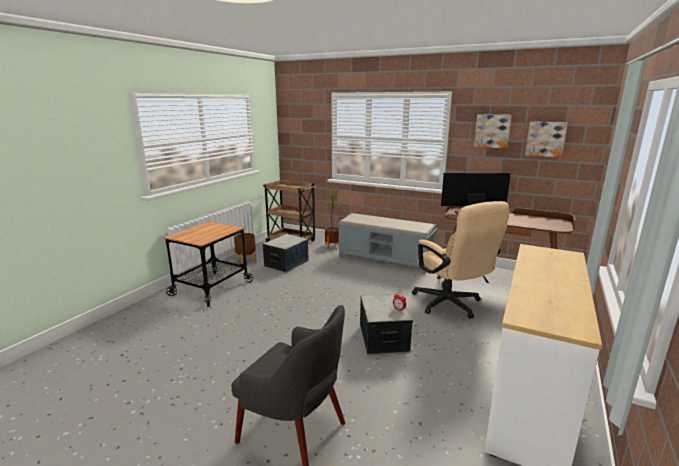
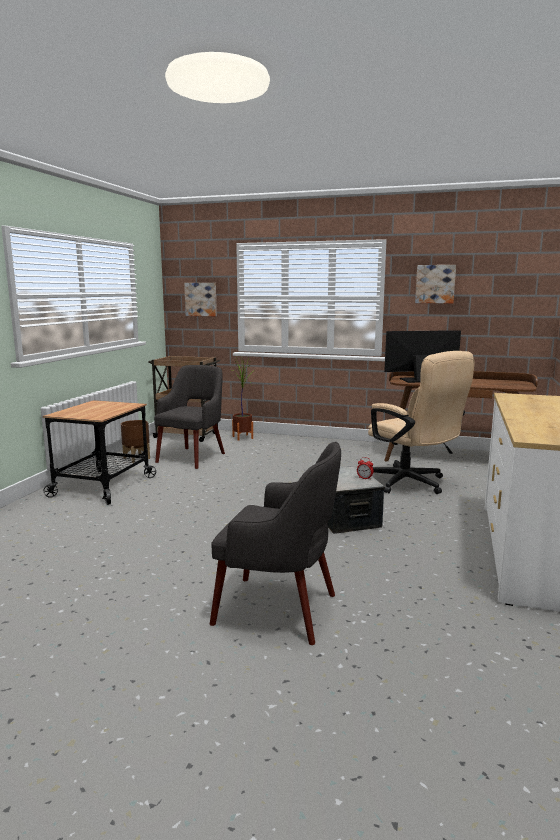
camera: 10 degrees left, 5 degrees down
storage box [262,234,309,273] -> grey armchair [154,365,225,469]
grey bench [338,213,437,274] -> none
picture [525,122,568,158] -> picture moved to [184,283,217,316]

